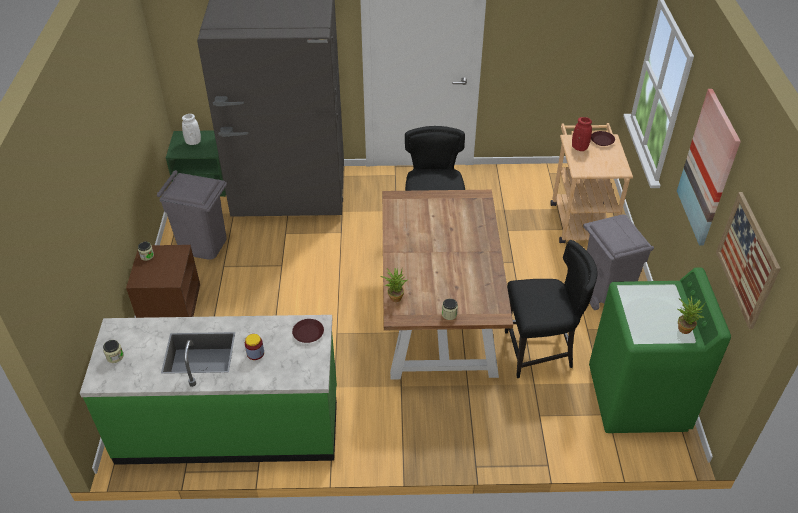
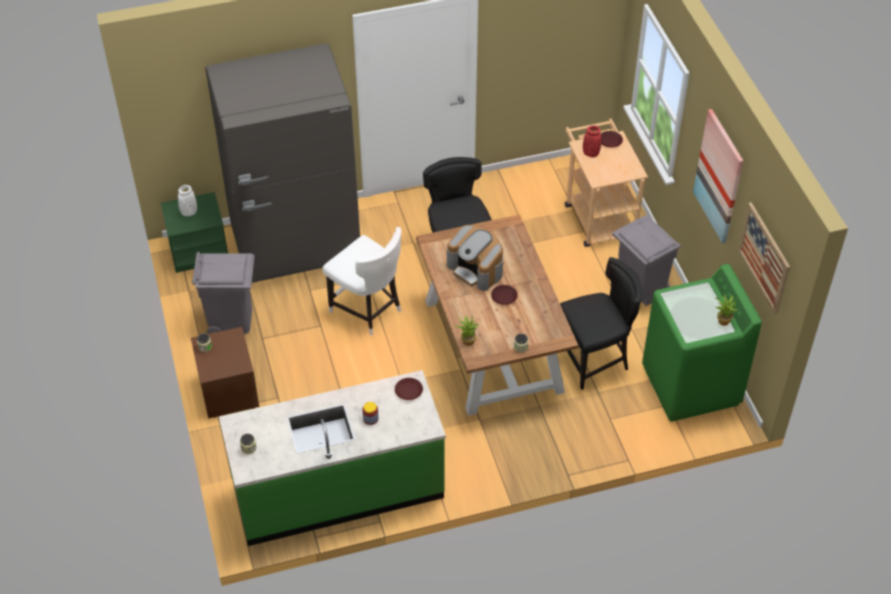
camera: 15 degrees left, 5 degrees up
none -> white chair [322,227,401,335]
none -> coffee machine [447,225,503,291]
none -> brown plate [491,285,518,305]

